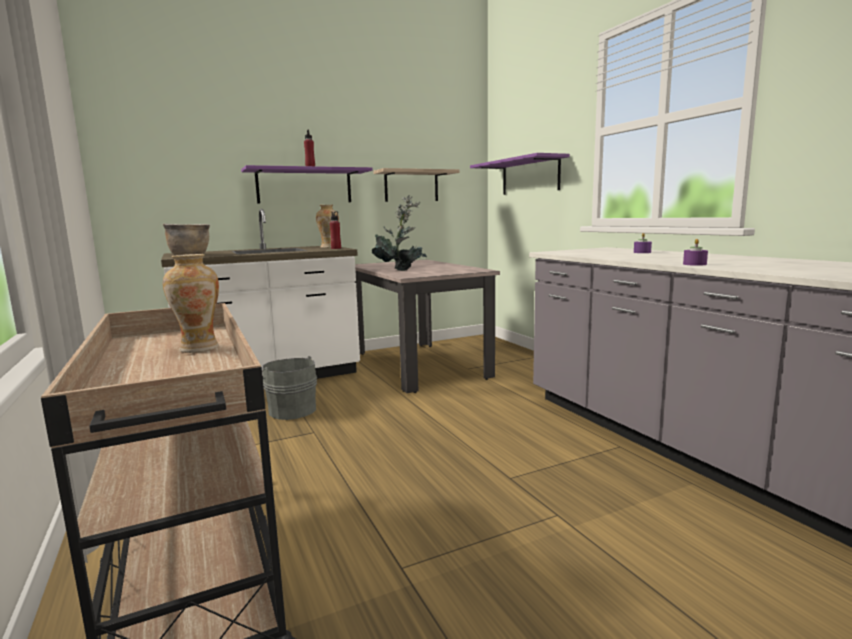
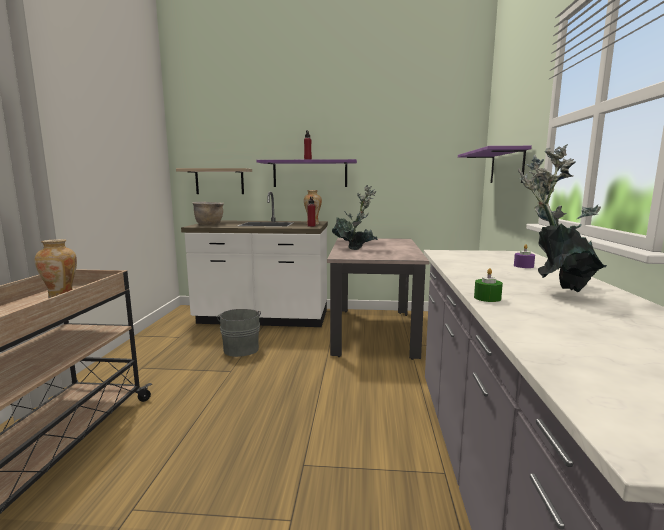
camera: 30 degrees right, 0 degrees up
shelf [374,168,459,202] -> shelf moved to [176,168,252,194]
purple candle [683,239,708,266] -> green candle [474,268,503,302]
none -> potted plant [518,144,607,292]

